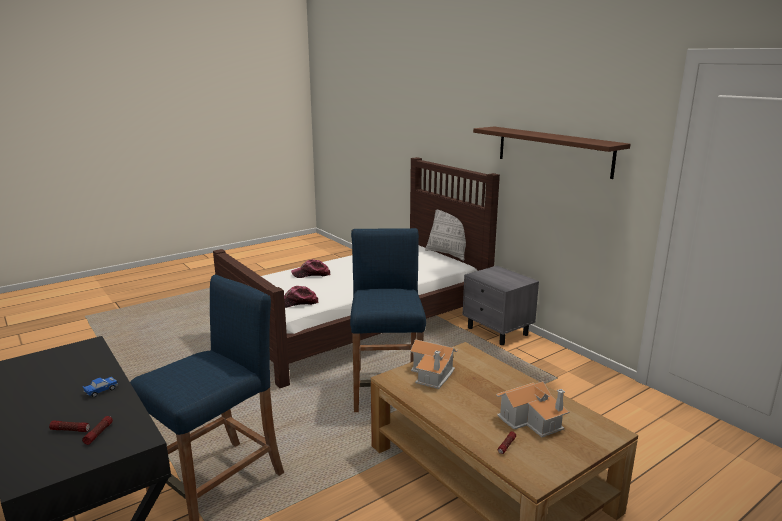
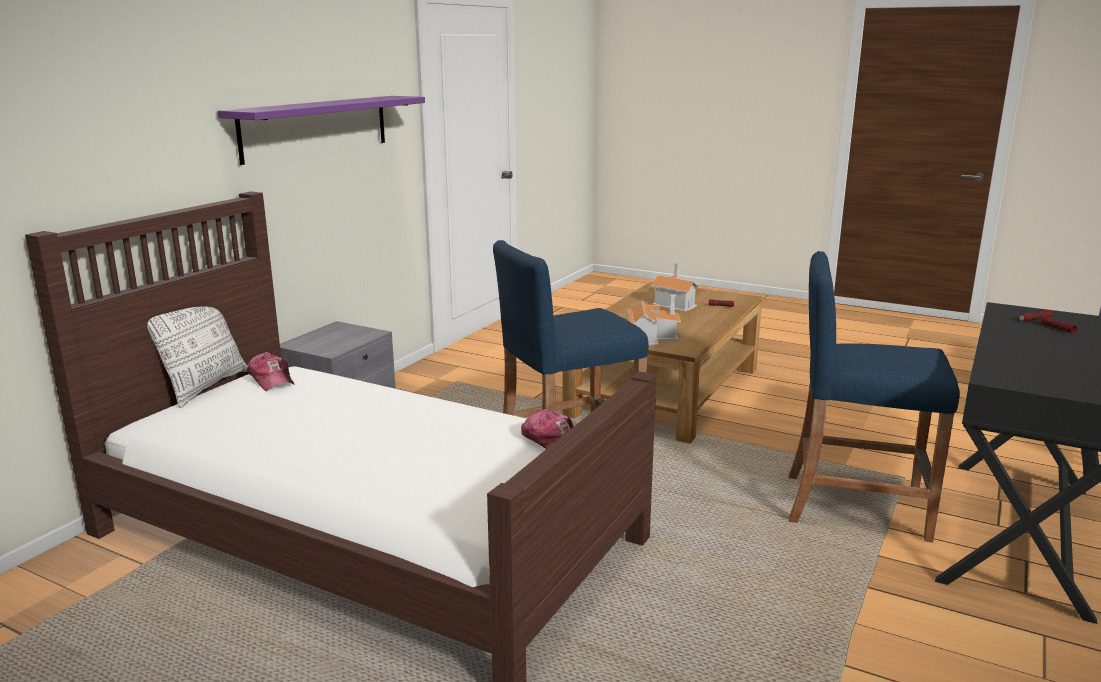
camera: 115 degrees left, 0 degrees up
toy car [82,377,118,397] -> none
cap [291,259,330,278] -> cap moved to [247,352,295,391]
brown shelf [473,127,631,179] -> purple shelf [217,96,425,165]

